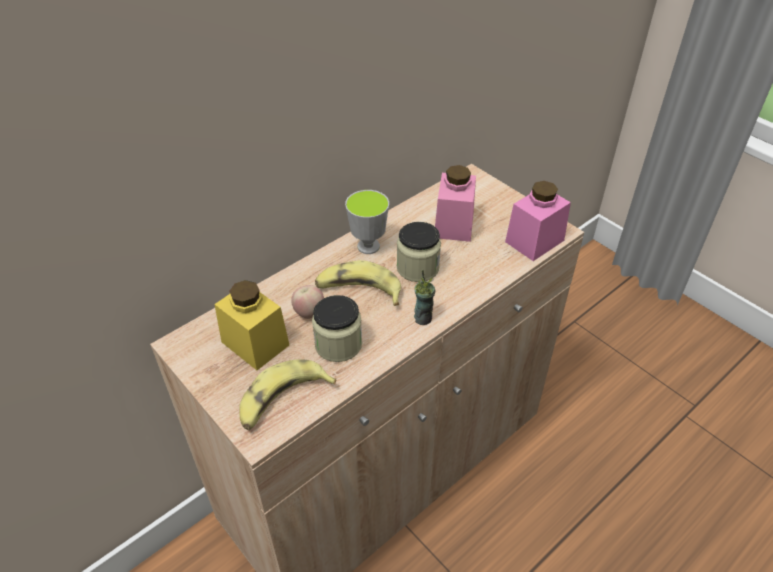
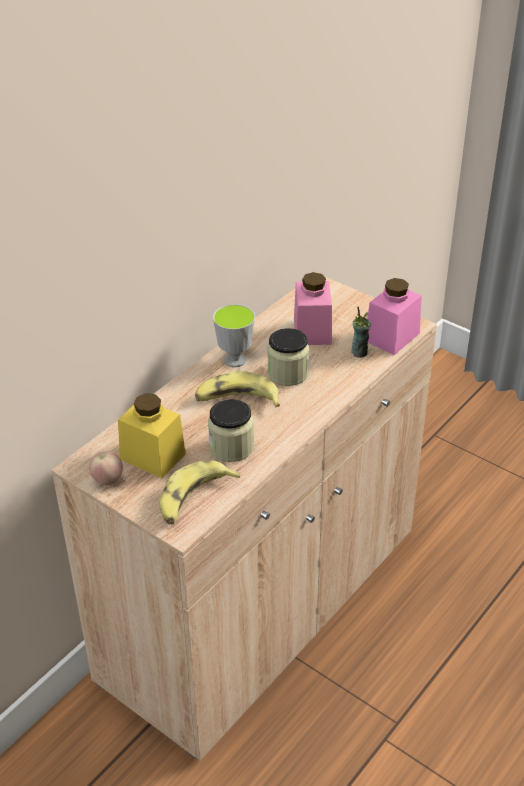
camera: 10 degrees left, 5 degrees down
apple [291,285,324,319] -> apple moved to [89,451,123,486]
cup [414,270,435,325] -> cup moved to [351,306,371,358]

